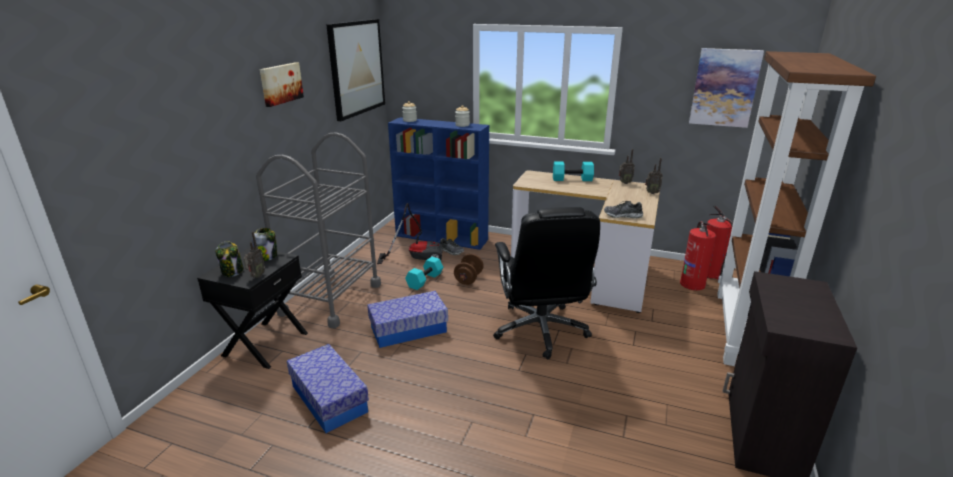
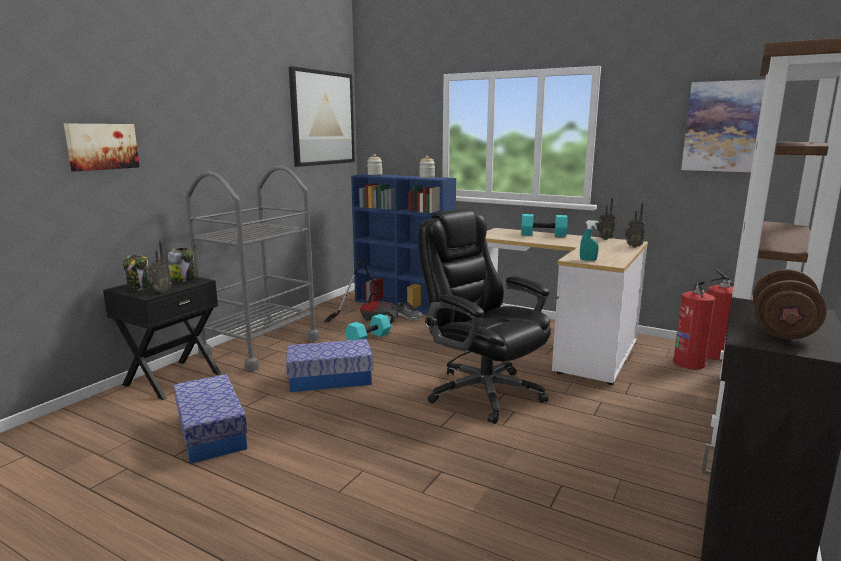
camera: 10 degrees right, 10 degrees down
picture [260,62,304,107] -> picture moved to [64,124,140,171]
brown dumbbell [454,253,484,285] -> brown dumbbell moved to [753,269,826,340]
black office chair [493,207,600,359] -> black office chair turned 135 degrees clockwise [419,209,551,424]
shoe [604,201,643,219] -> turquoise spray bottle [580,220,599,261]

